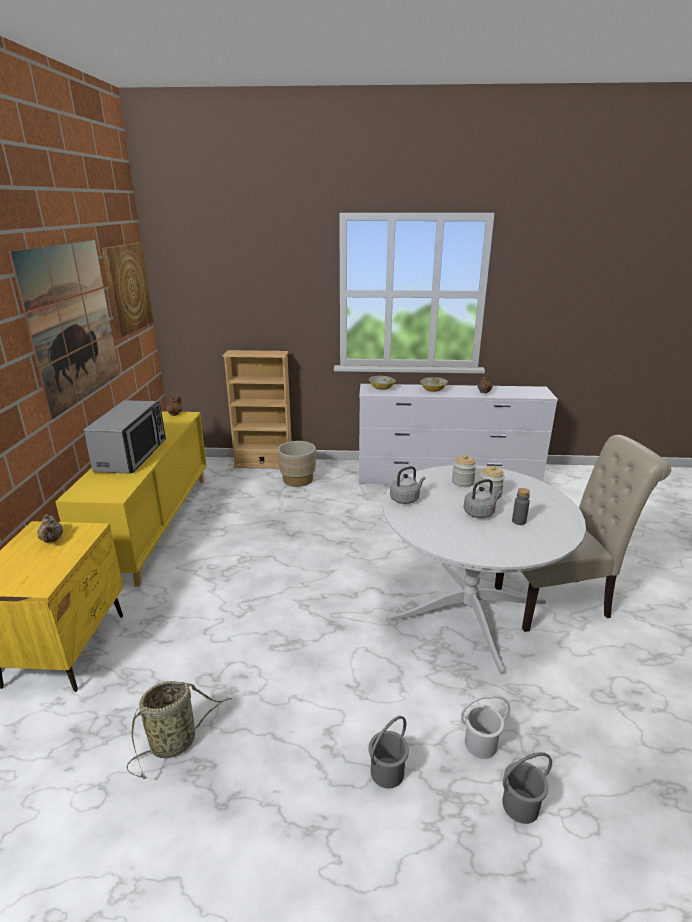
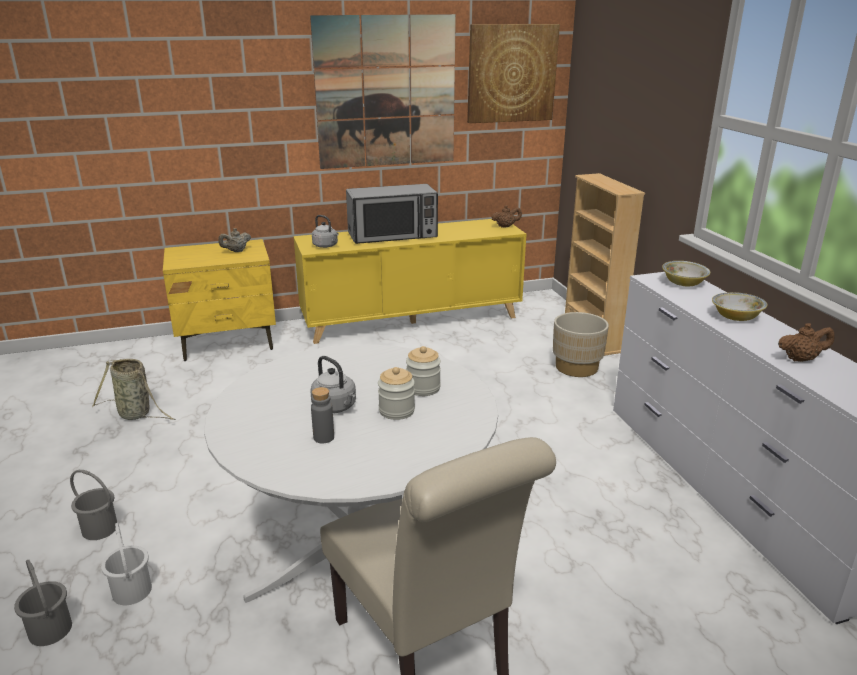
camera: 70 degrees right, 0 degrees up
grey kettle [390,466,426,504] -> grey kettle moved to [312,215,339,248]

